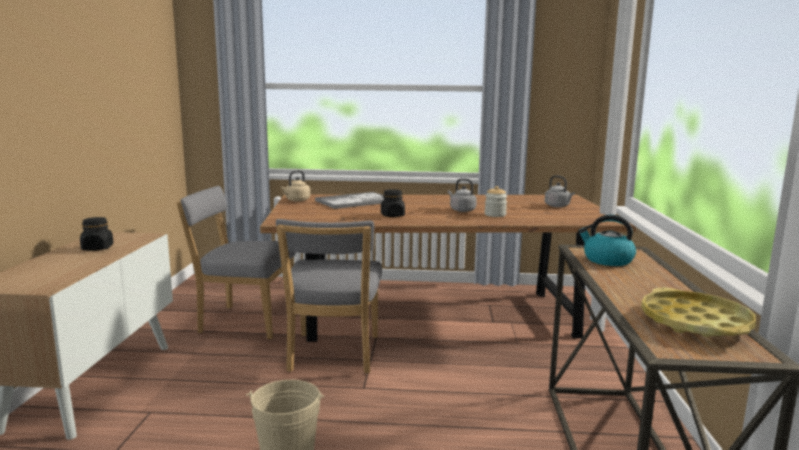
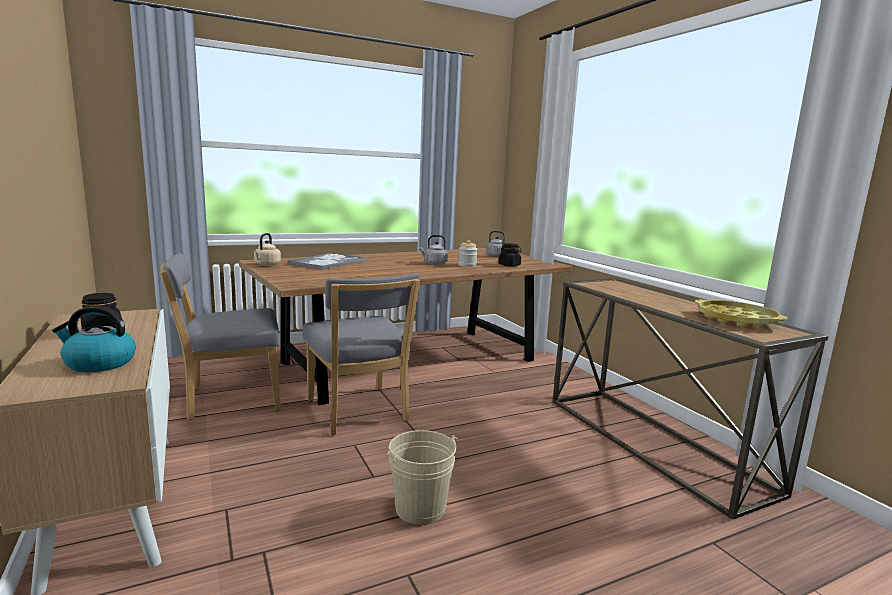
camera: 30 degrees left, 0 degrees up
black jar [381,189,405,217] -> black jar moved to [499,243,521,266]
kettle [578,215,636,266] -> kettle moved to [52,305,136,372]

